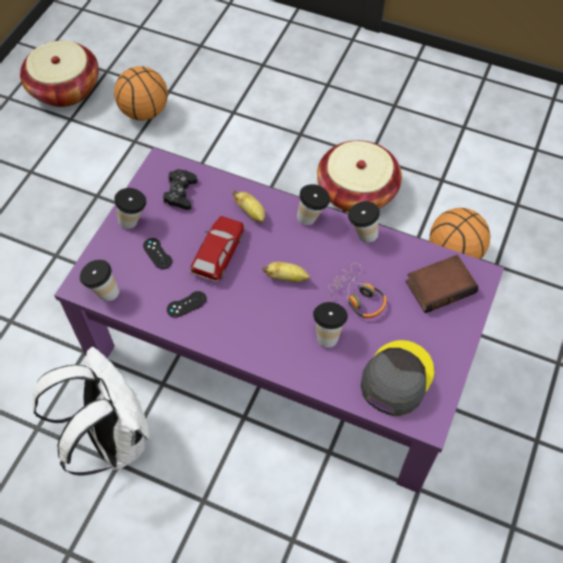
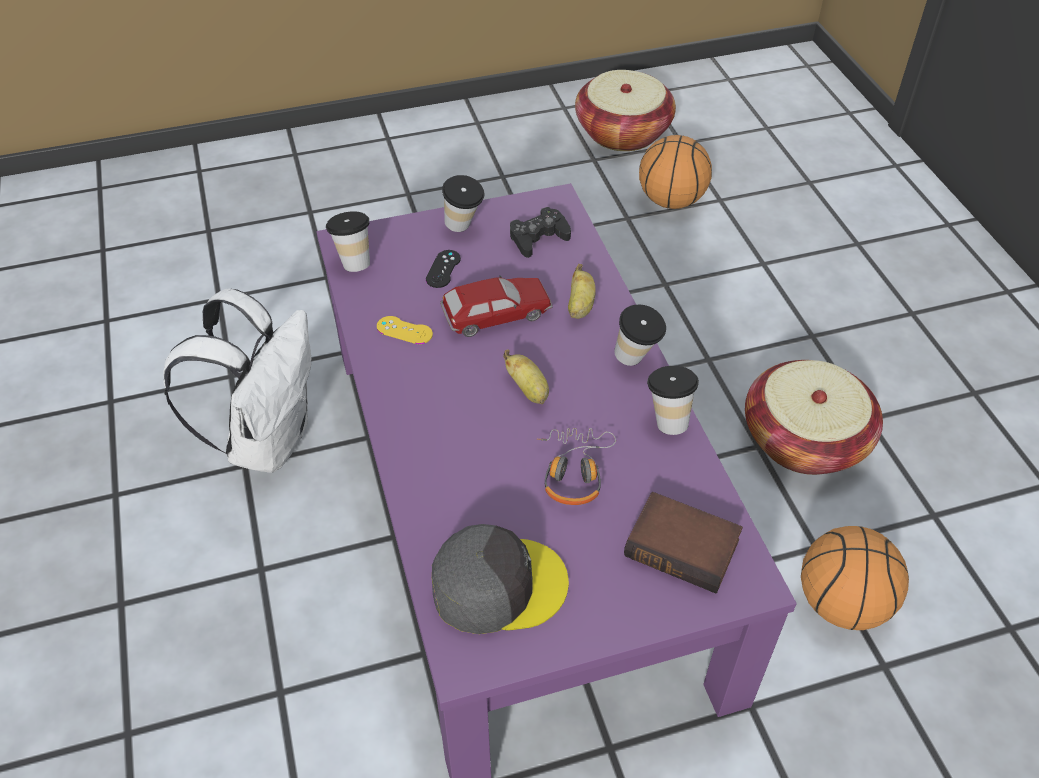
camera: 50 degrees right, 10 degrees down
black game controller [167,291,207,318] -> yellow game controller [377,316,433,344]
cup [313,302,348,348] -> none

